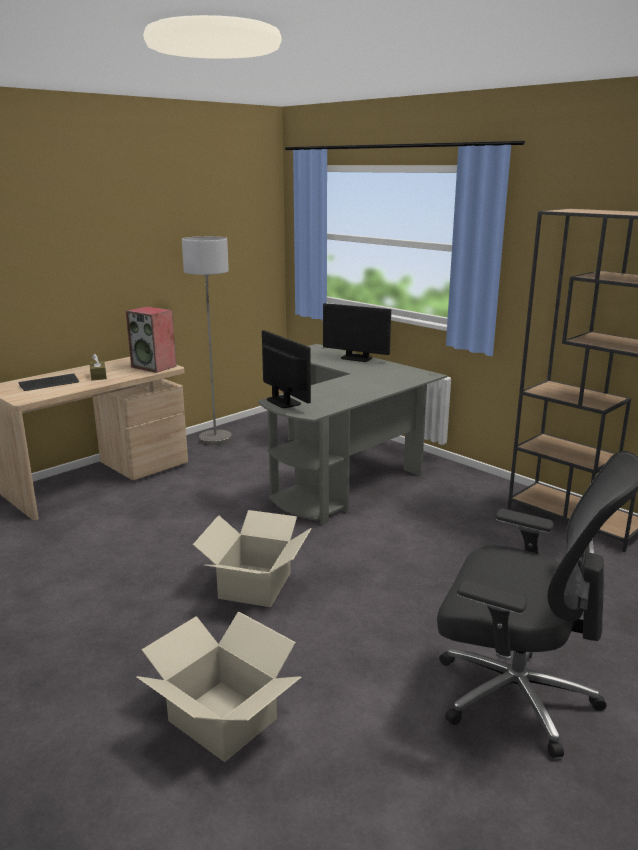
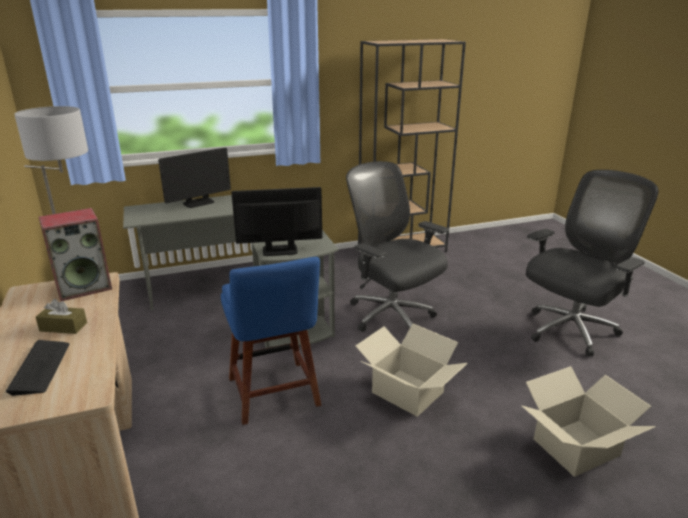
camera: 65 degrees left, 5 degrees up
none -> blue stool [221,257,322,425]
none -> office chair [346,161,449,332]

